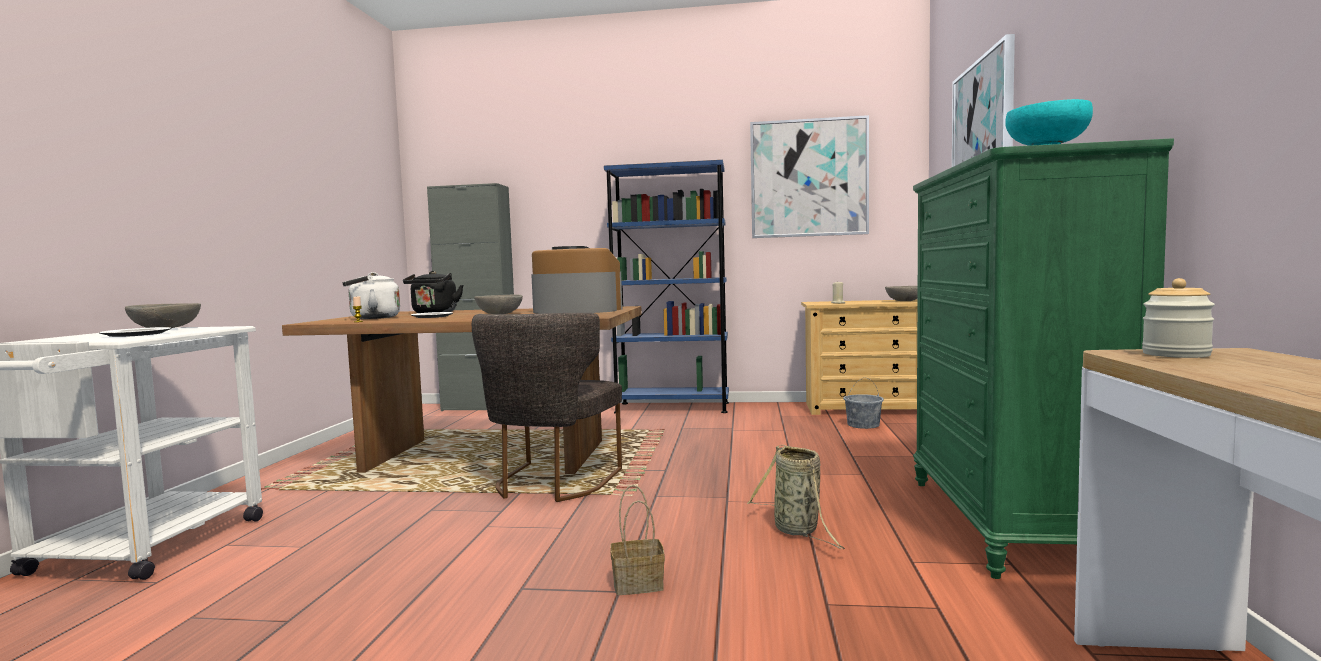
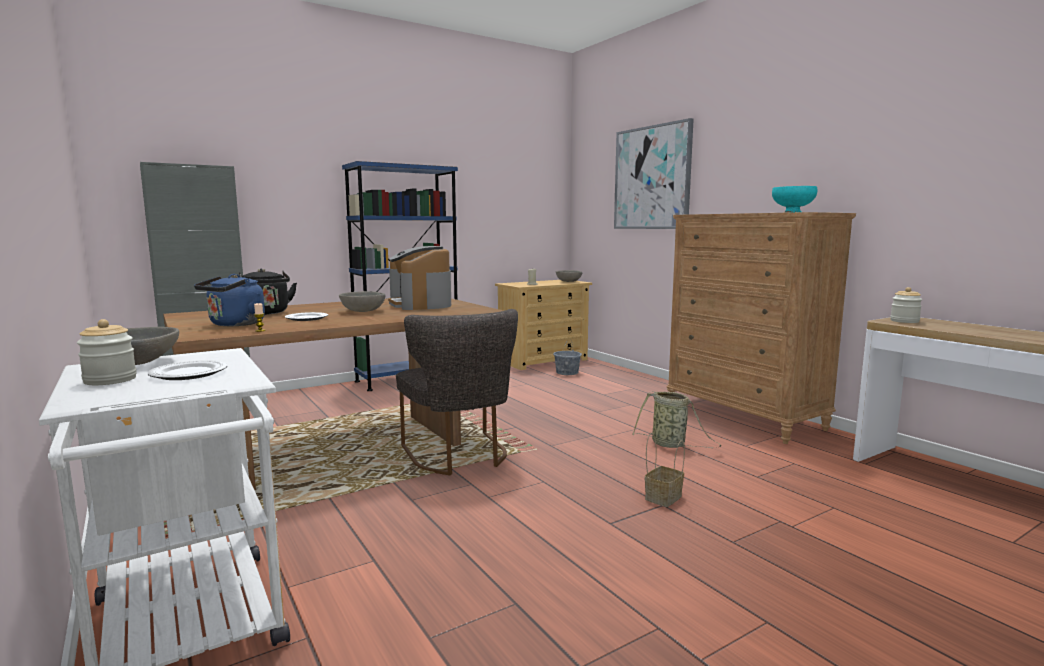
camera: 40 degrees left, 5 degrees up
white kettle [342,272,400,319] -> blue kettle [194,274,265,326]
coffee machine [531,246,622,314] -> coffee machine turned 90 degrees counterclockwise [388,246,451,310]
picture [750,115,869,238] -> none
green dresser [913,138,1174,579] -> brown dresser [666,212,856,444]
none -> jar [77,319,137,385]

